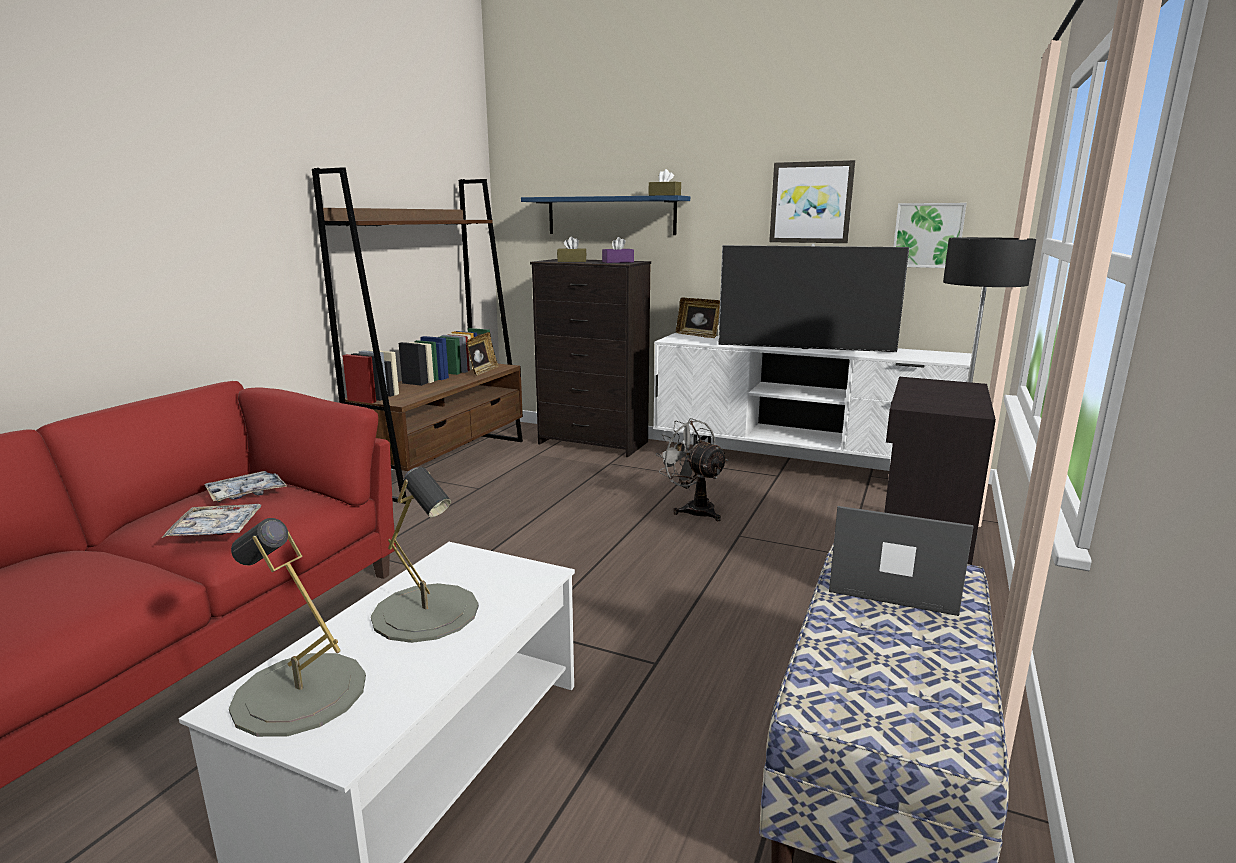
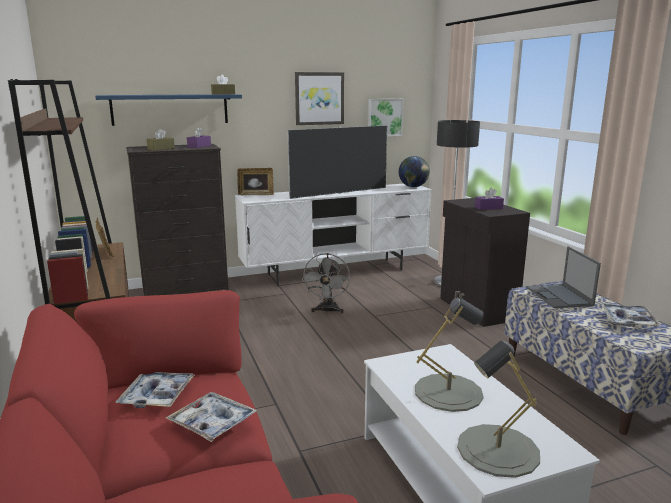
camera: 45 degrees left, 0 degrees up
grey fan [656,418,729,521] -> grey fan turned 90 degrees counterclockwise [302,253,350,314]
laptop [829,506,974,616] -> laptop turned 75 degrees counterclockwise [527,246,601,308]
none -> globe [399,156,430,187]
none -> purple tissue box [475,188,504,210]
none -> tray [601,304,661,327]

